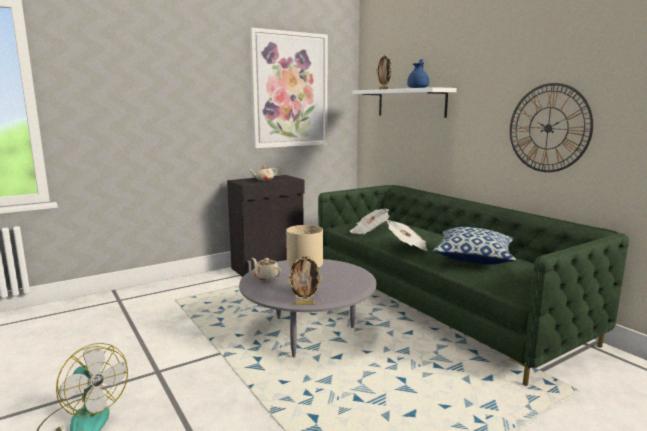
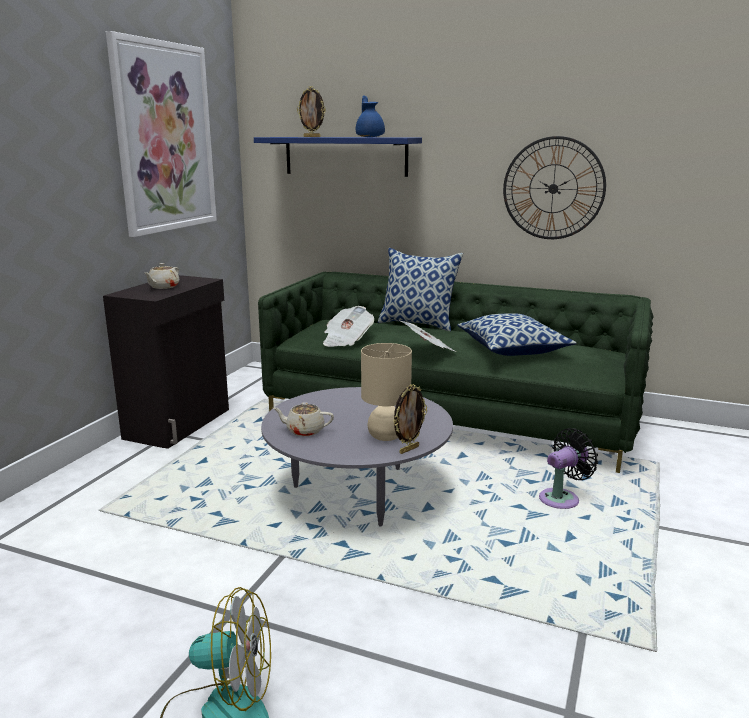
camera: 35 degrees left, 5 degrees up
white shelf [353,87,457,118] -> blue shelf [254,137,422,177]
none -> pillow [378,248,463,331]
none -> black fan [539,428,598,509]

